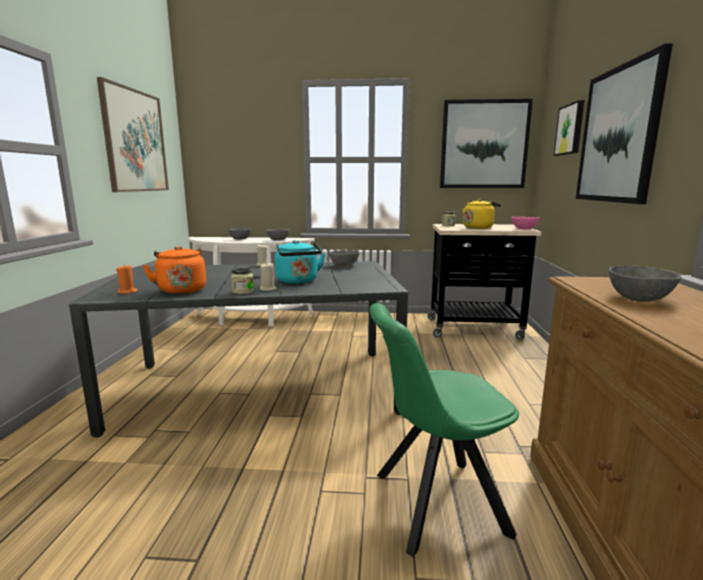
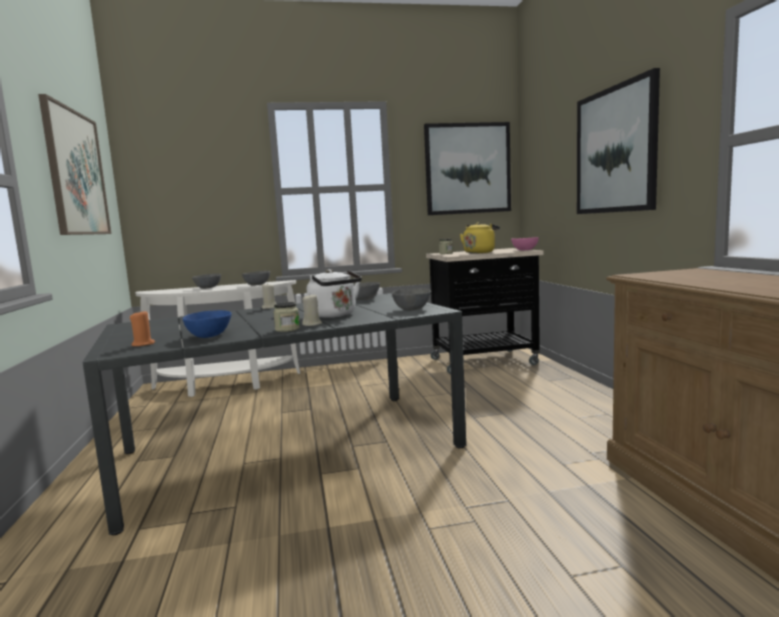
camera: 15 degrees left, 5 degrees down
orange kettle [143,246,206,294] -> blue bowl [183,310,231,338]
turquoise kettle [275,240,326,284] -> white kettle [307,269,362,318]
green chair [370,303,519,557] -> none
picture [554,100,585,156] -> none
grey bowl [609,265,682,302] -> grey bowl moved to [392,288,431,311]

